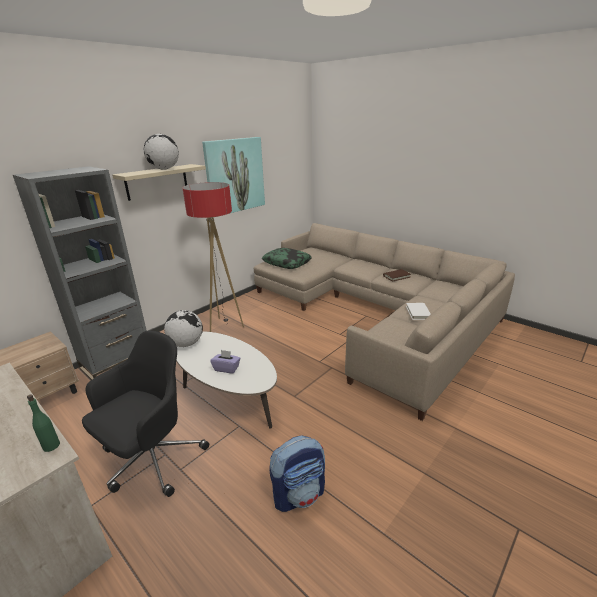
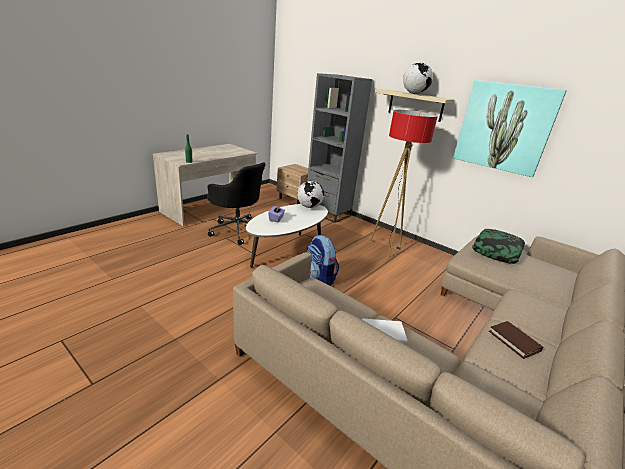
camera: 85 degrees right, 0 degrees up
backpack [269,435,325,512] -> backpack moved to [307,235,339,286]

